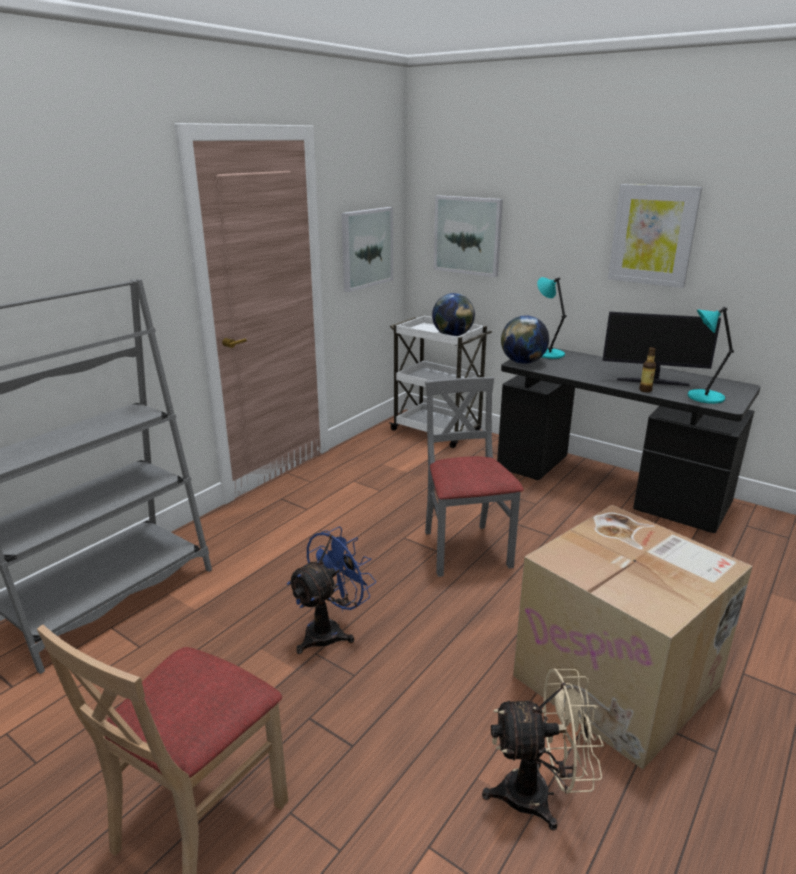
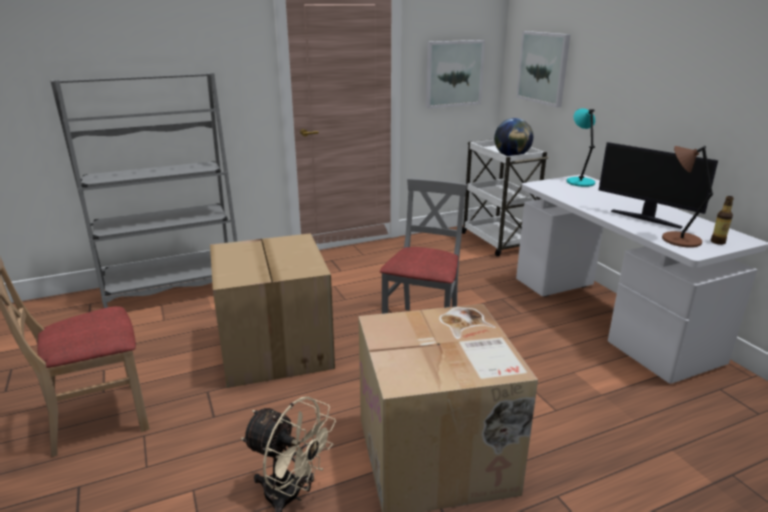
camera: 30 degrees right, 0 degrees up
blue fan [287,527,376,654] -> cardboard box [210,233,335,388]
black desk [497,347,761,533] -> white desk [516,175,768,384]
globe [501,315,549,364] -> none
picture [608,184,702,288] -> none
bottle [639,347,656,392] -> bottle moved to [711,196,734,245]
turquoise table lamp [688,307,734,404] -> brown table lamp [662,146,713,248]

